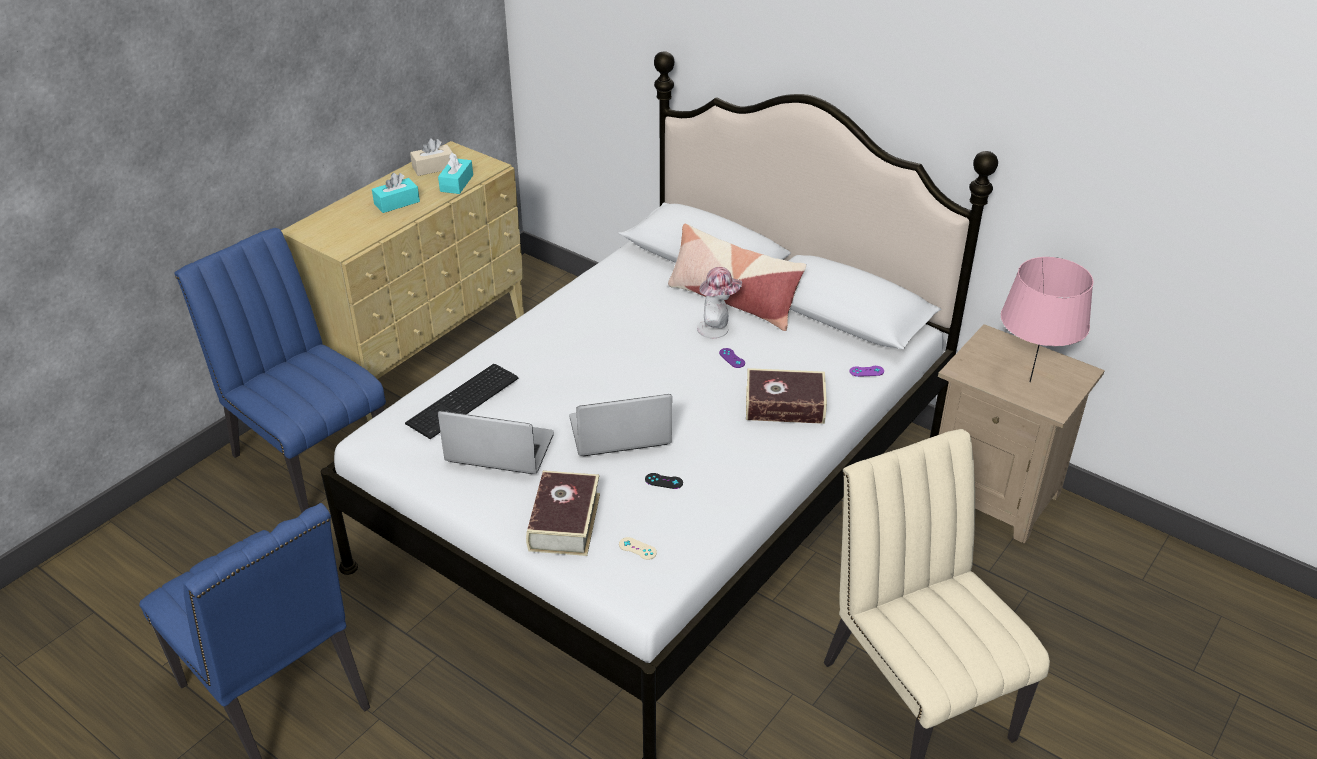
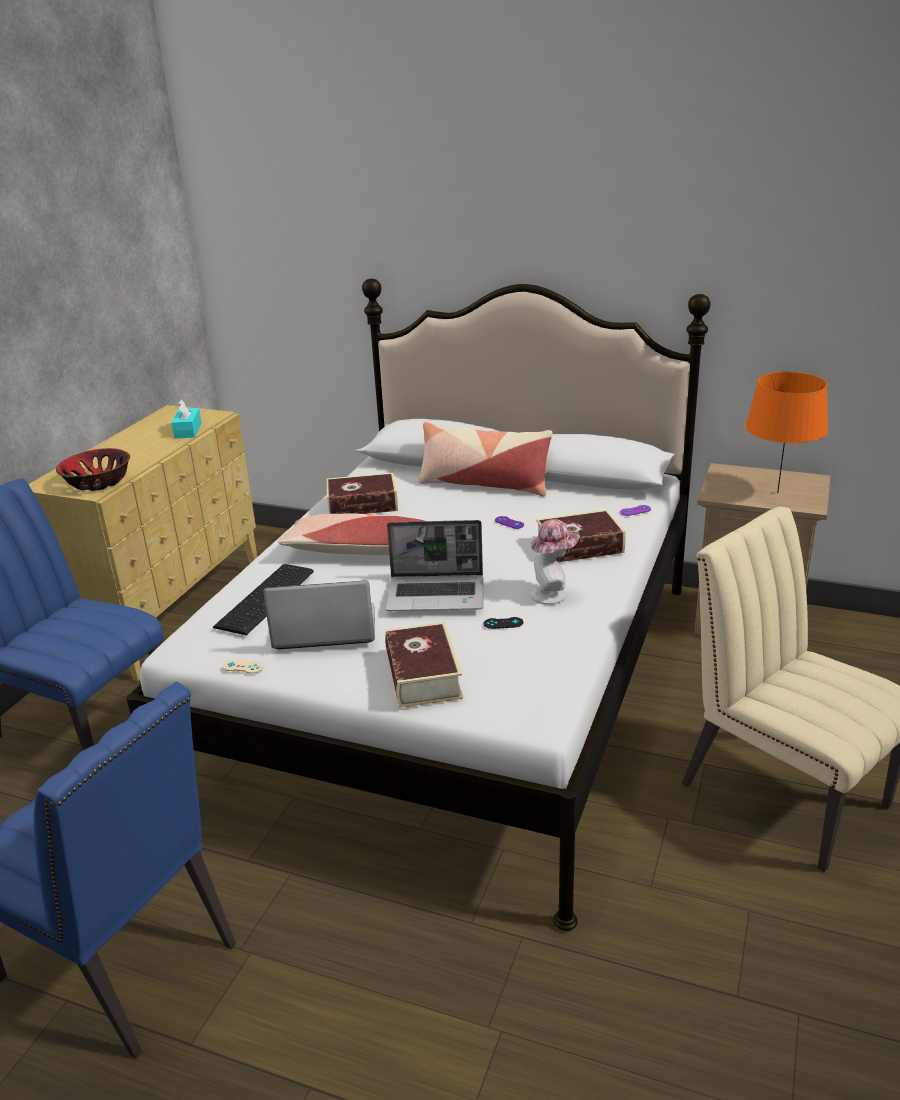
camera: 15 degrees left, 10 degrees down
turquoise tissue box [372,173,420,213] -> none
beige tissue box [410,138,453,176] -> none
laptop [569,394,672,456] -> laptop turned 150 degrees counterclockwise [386,520,483,611]
beige game controller [619,537,657,560] -> beige game controller moved to [223,659,263,674]
hat [697,267,742,338] -> hat moved to [530,519,580,604]
pink table lamp [1001,257,1093,382] -> orange table lamp [745,372,828,493]
none -> bowl [56,448,130,491]
none -> pillow [278,514,425,555]
none -> book [326,473,398,514]

